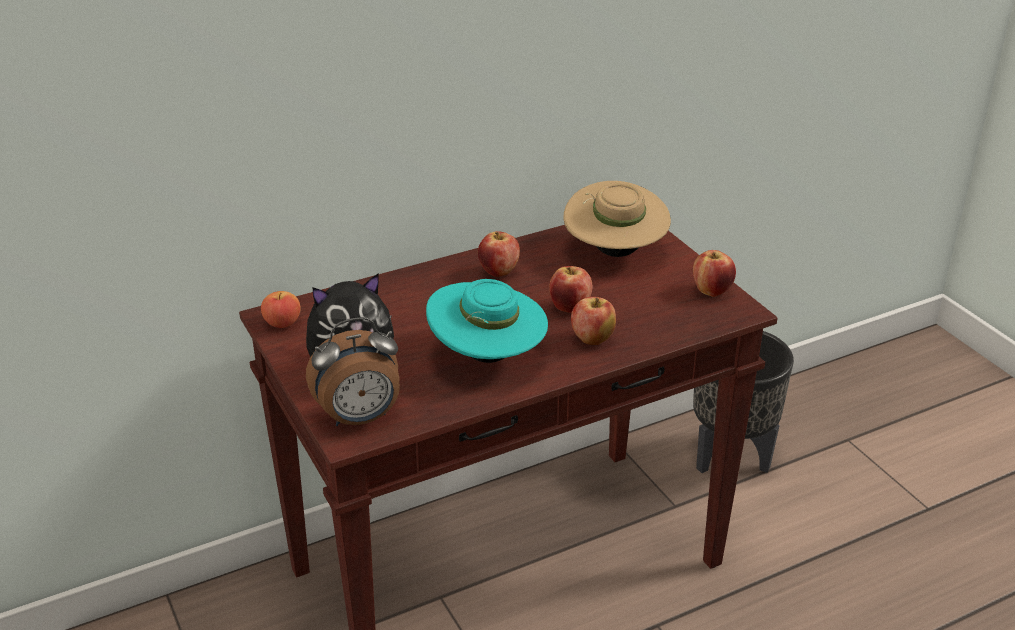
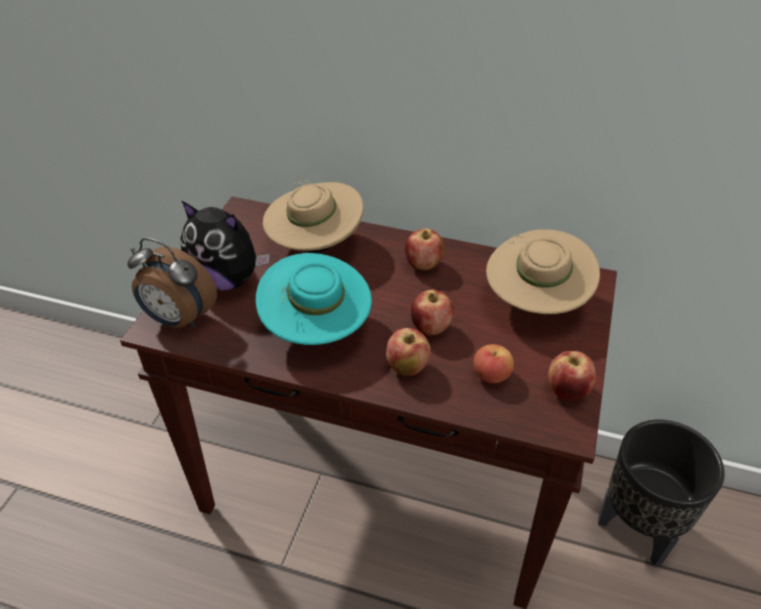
camera: 45 degrees right, 10 degrees up
apple [261,291,301,328] -> apple moved to [473,344,514,383]
none -> beige hat [263,176,363,253]

